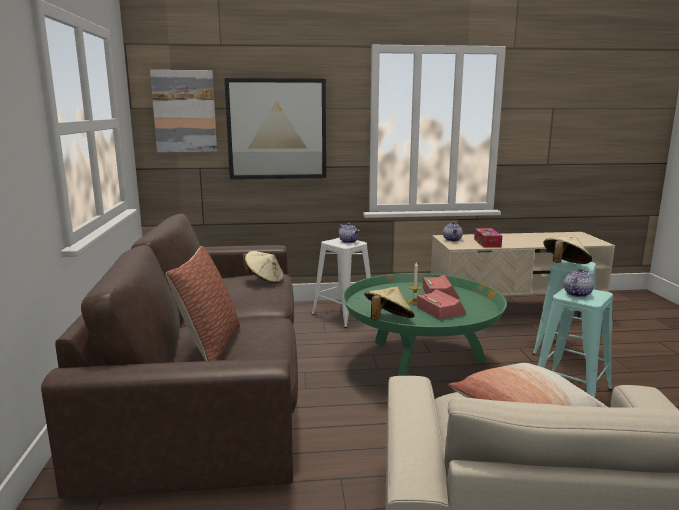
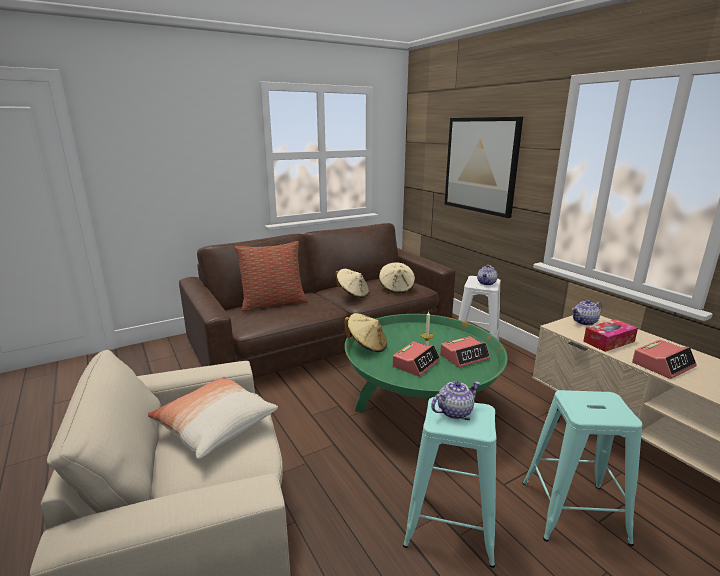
camera: 65 degrees right, 5 degrees up
picture [150,70,217,153] -> none
beige hat [543,235,592,264] -> beige hat moved to [336,269,369,298]
teapot [564,268,594,297] -> teapot turned 45 degrees counterclockwise [431,381,480,419]
none -> alarm clock [632,340,697,379]

